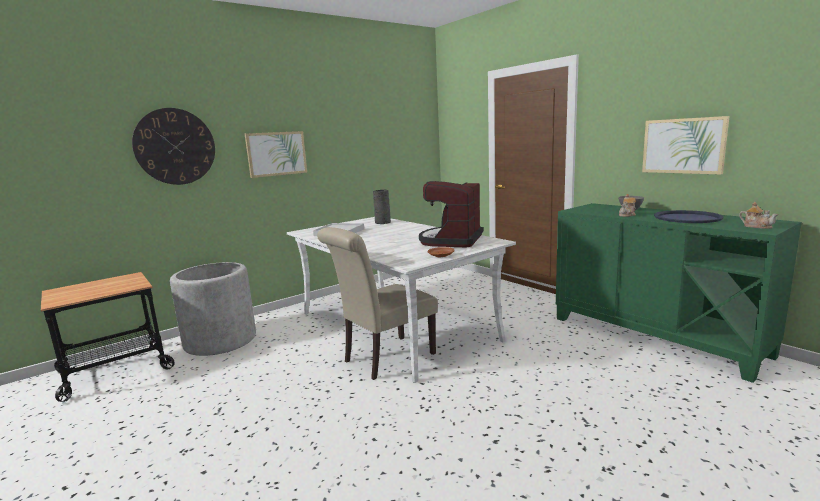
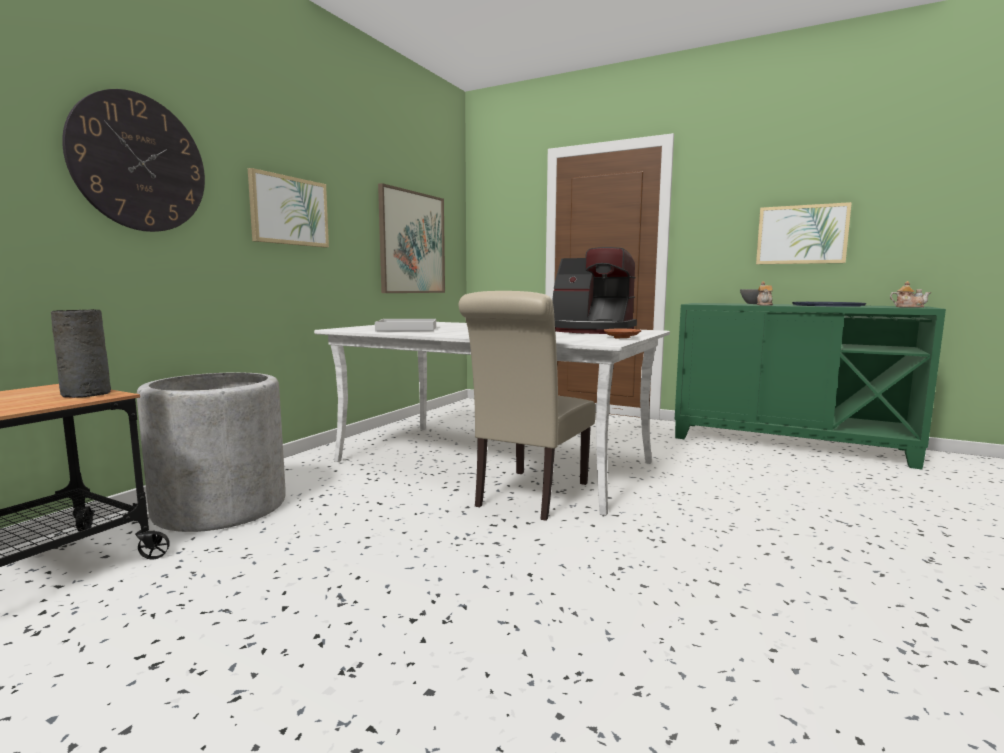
camera: 25 degrees left, 5 degrees down
grey vase [373,190,391,224] -> grey vase moved to [51,309,111,398]
coffee machine [419,181,483,248] -> coffee machine turned 60 degrees counterclockwise [552,247,637,334]
none -> picture [378,183,445,293]

